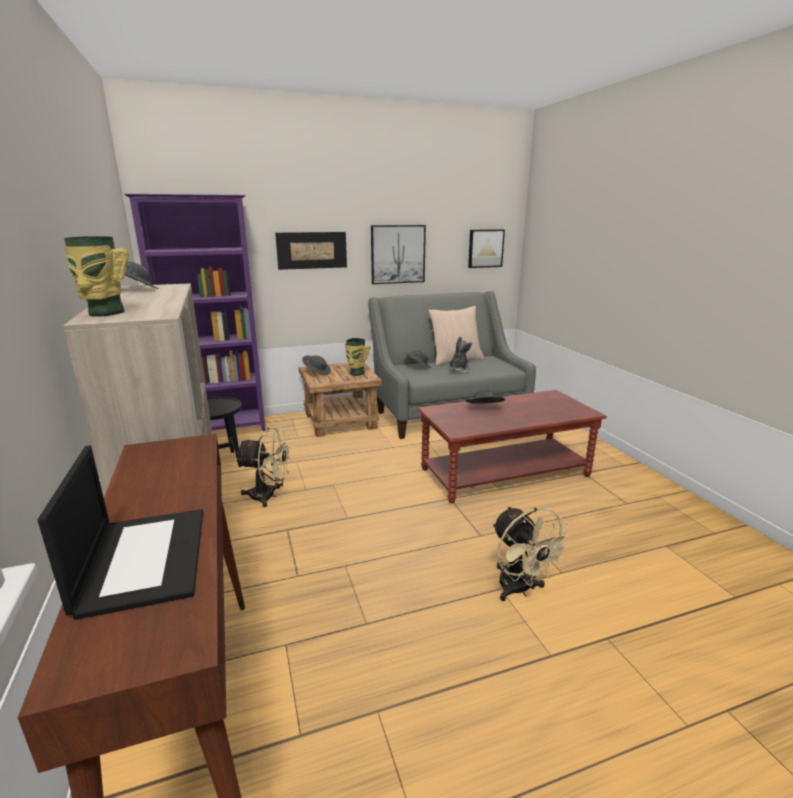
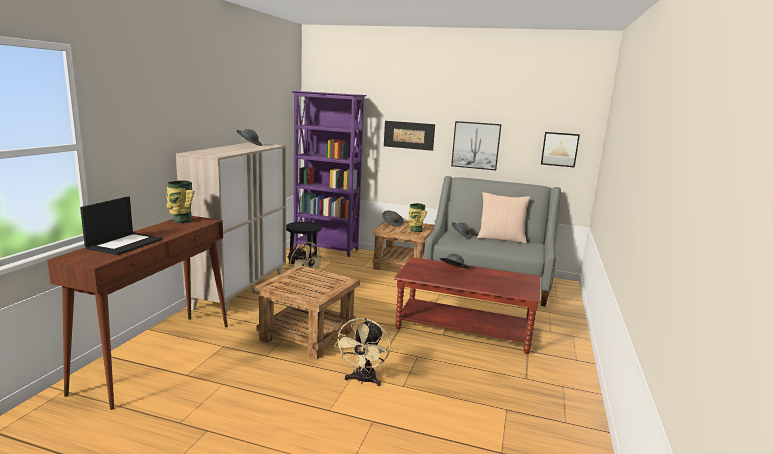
camera: 35 degrees right, 5 degrees down
vase [64,236,129,317] -> vase moved to [166,180,195,223]
plush toy [448,336,472,374] -> none
none -> brown side table [252,265,360,359]

